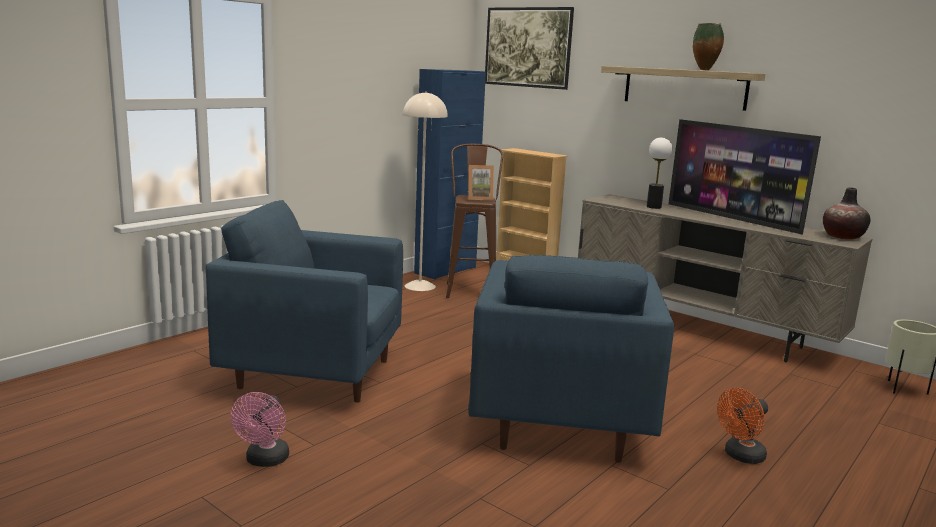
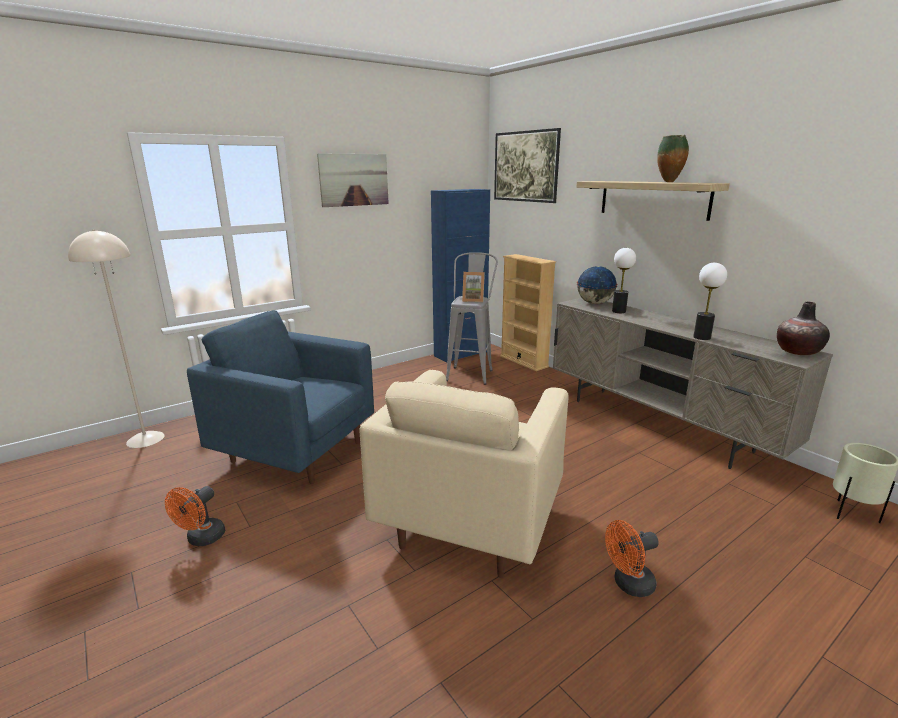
camera: 15 degrees right, 5 degrees up
pink fan [231,392,289,467] -> orange fan [165,486,225,546]
beige floor lamp [403,91,448,291] -> beige floor lamp moved to [68,229,165,448]
brown stool [446,144,503,298] -> grey stool [446,252,498,385]
blue armchair [469,255,674,463] -> beige armchair [359,370,569,578]
television [668,119,821,234] -> none
none -> picture [317,153,389,207]
none -> globe [577,266,617,304]
none -> table lamp [693,263,727,340]

